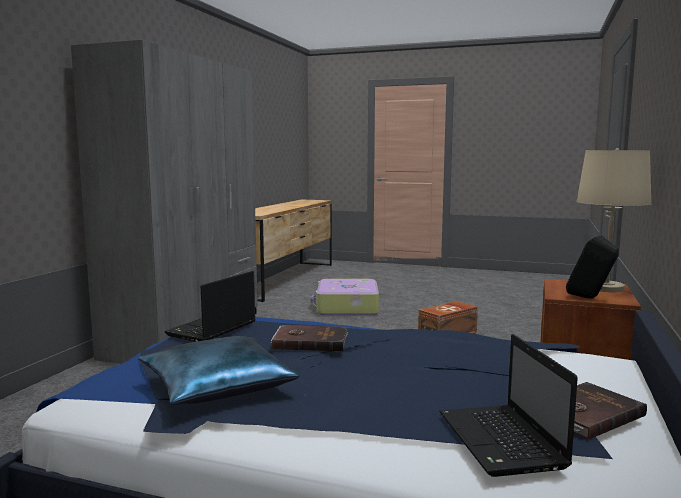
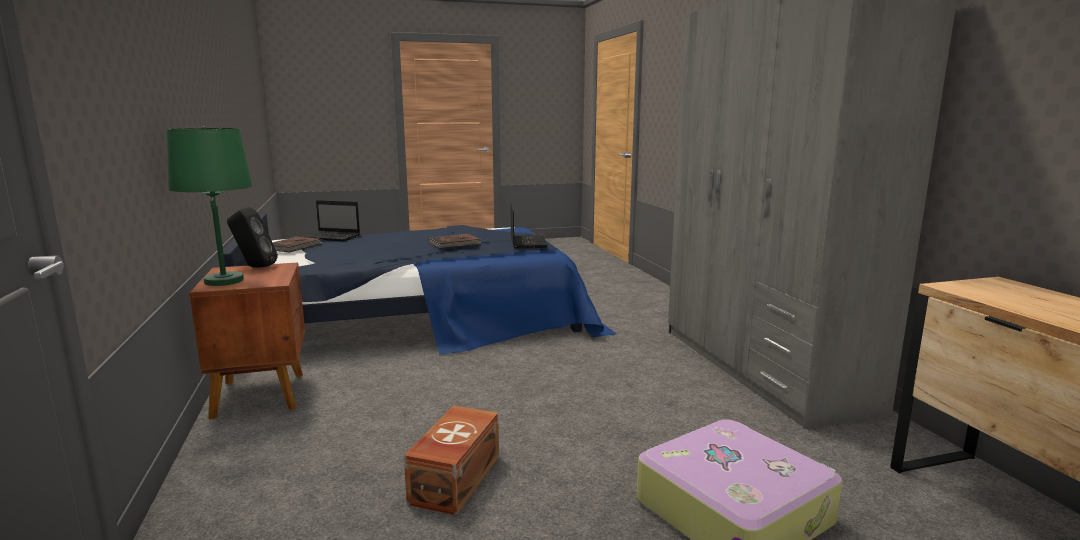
camera: 145 degrees right, 5 degrees up
blue pillow [138,336,300,405] -> none
laptop [440,334,578,477] -> laptop turned 150 degrees clockwise [301,200,360,242]
beige table lamp [577,148,651,292] -> green table lamp [166,126,253,286]

